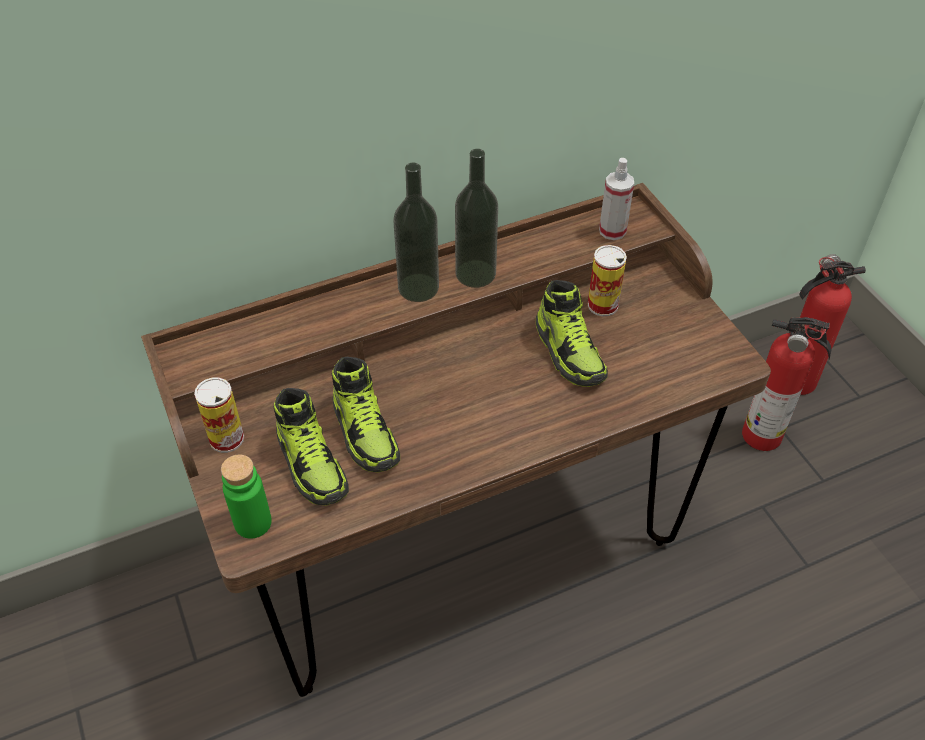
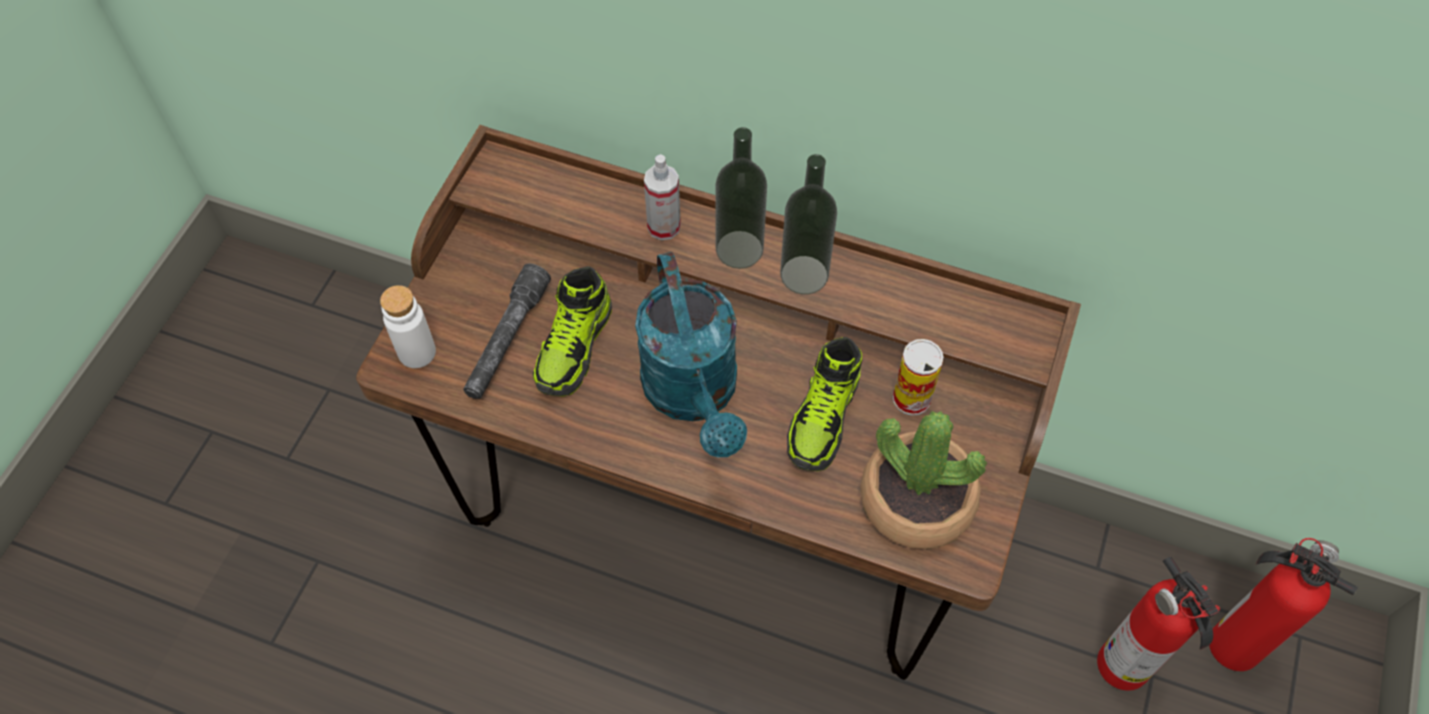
camera: 45 degrees right, 10 degrees up
can [194,377,244,453] -> none
green bottle [221,454,272,539] -> white bottle [380,285,436,368]
shoe [273,388,349,505] -> grey flashlight [463,264,551,399]
spray bottle [599,158,634,240] -> spray bottle moved to [644,154,681,240]
none -> turquoise watering can [635,252,747,457]
none -> potted plant [860,411,987,549]

